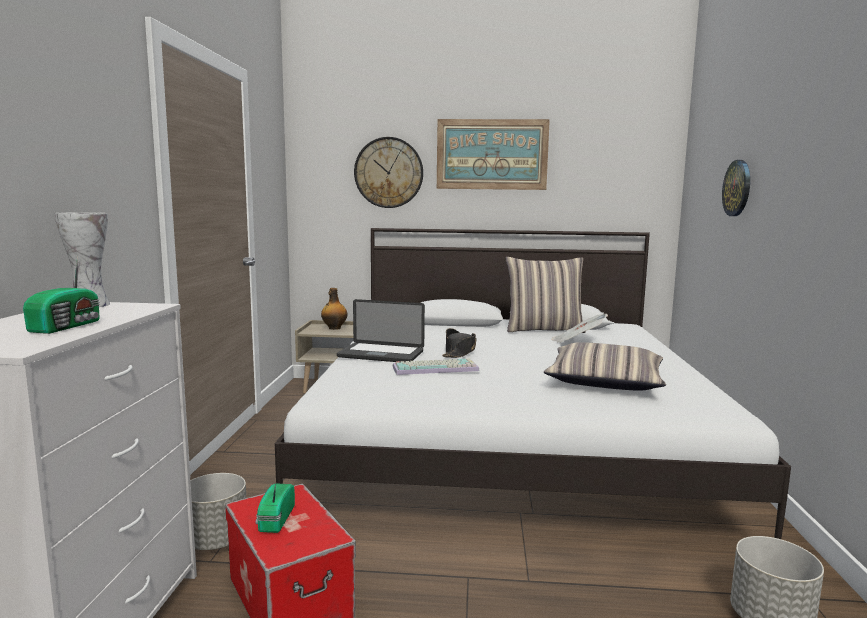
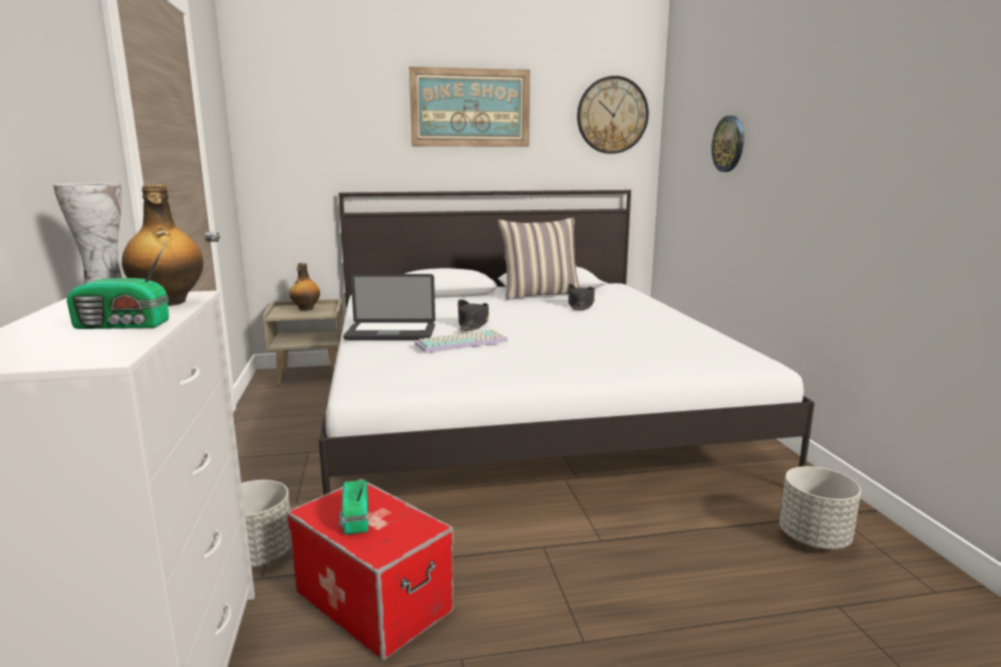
camera: 15 degrees left, 5 degrees up
radio [23,256,100,334] -> radio turned 90 degrees clockwise [67,241,169,329]
wall clock [354,137,423,208] -> wall clock moved to [577,76,649,154]
pillow [544,342,666,391] -> none
newspaper [551,314,608,343] -> black hat [568,284,595,310]
none -> bottle [122,185,204,306]

